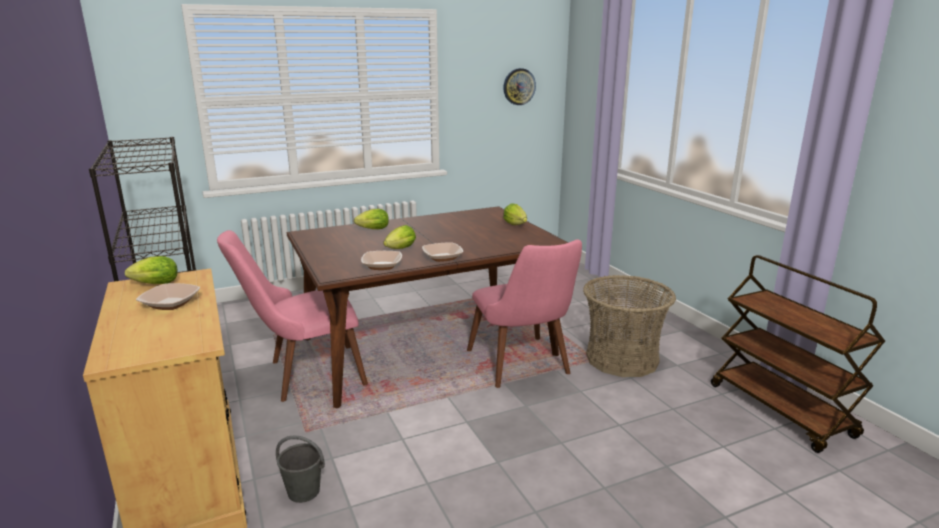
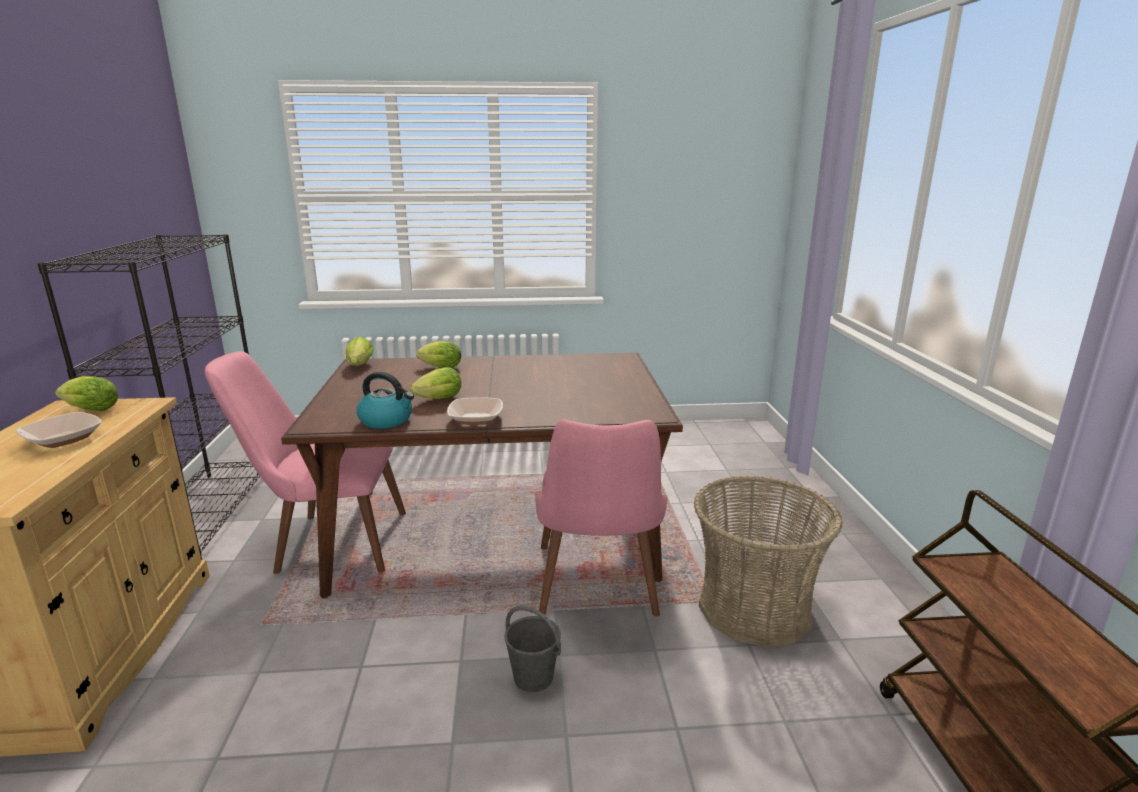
camera: 20 degrees right, 0 degrees up
grey bucket [276,435,325,503] -> grey bucket moved to [504,606,561,692]
bowl [361,251,402,270] -> kettle [357,372,414,429]
wall clock [503,68,536,105] -> none
lettuce [503,203,527,225] -> lettuce moved to [346,337,374,366]

